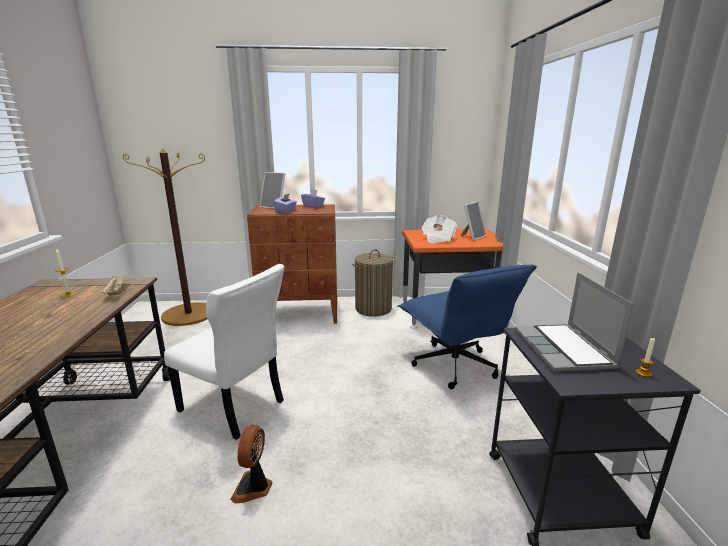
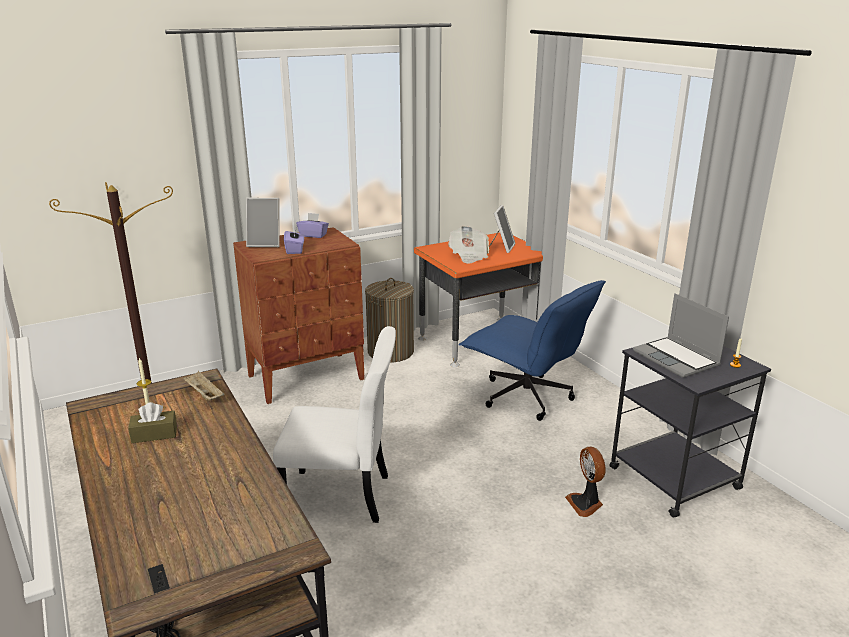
camera: 25 degrees left, 5 degrees up
fan [230,425,273,504] -> fan moved to [565,447,606,517]
none -> brown tissue box [128,402,177,443]

